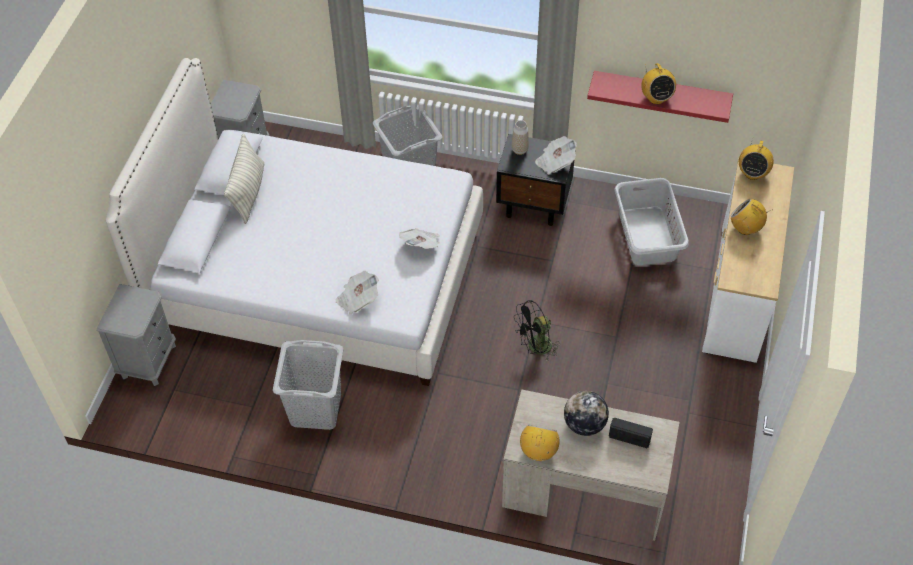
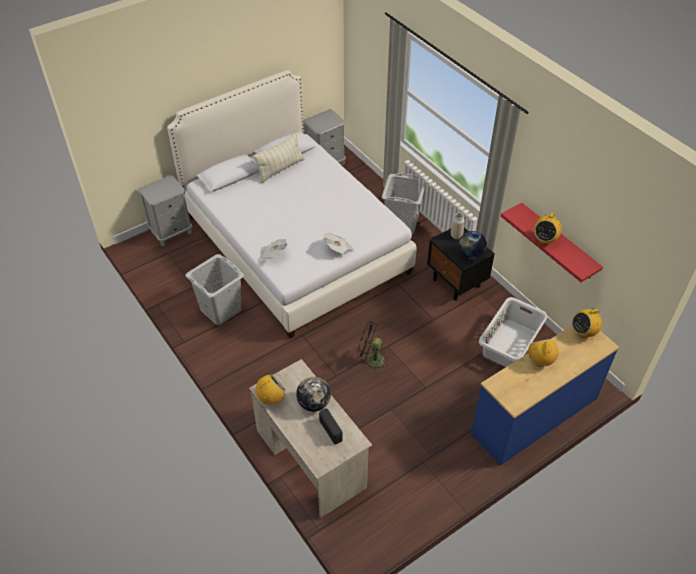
camera: 40 degrees right, 5 degrees down
newspaper [535,136,577,174] -> globe [458,231,487,260]
white dresser [702,158,794,363] -> blue dresser [471,326,619,466]

